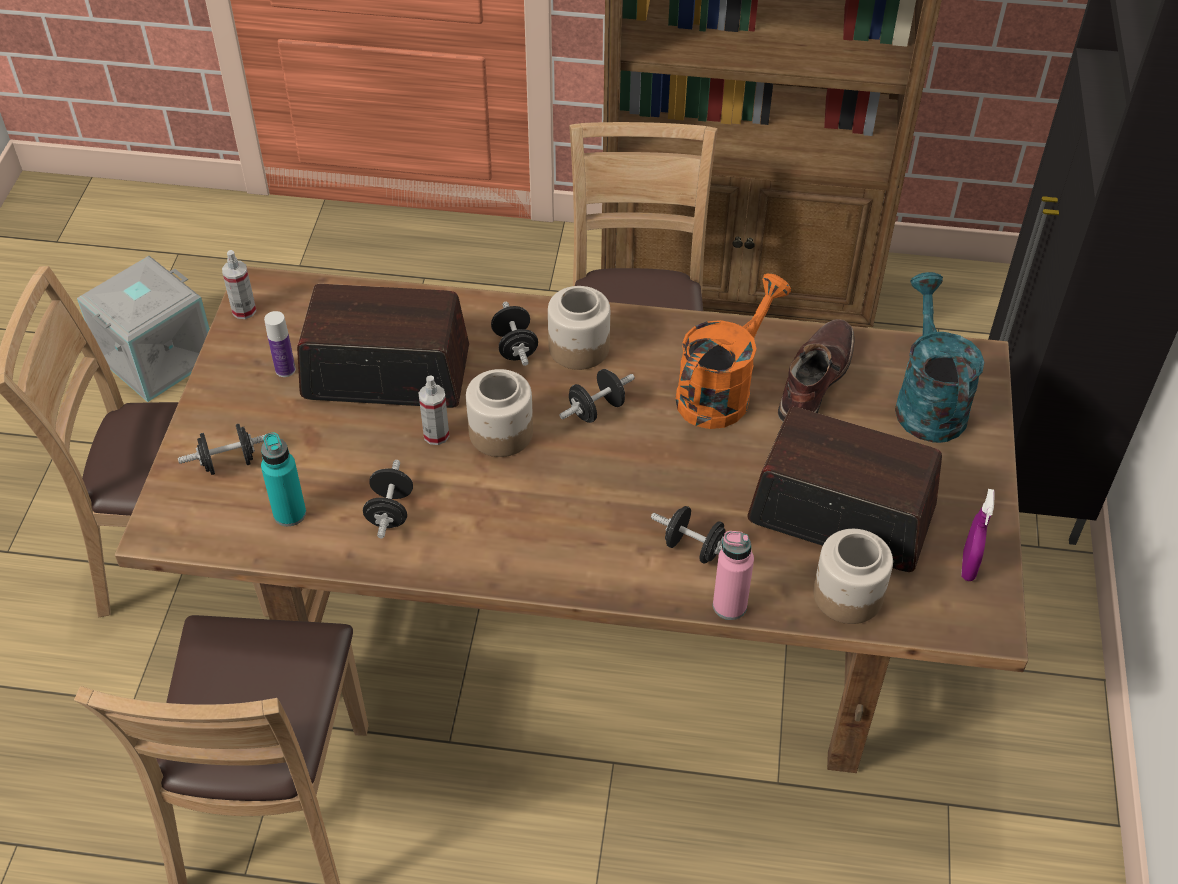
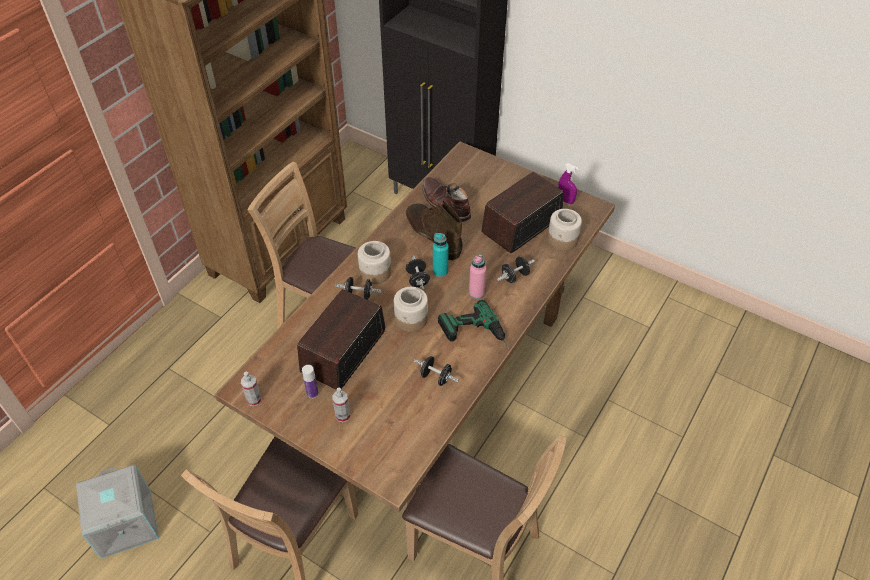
camera: 65 degrees left, 0 degrees up
black dumbbell [178,424,266,475] -> none
turquoise bottle [261,432,306,526] -> turquoise bottle moved to [433,233,449,277]
spray bottle [419,376,449,445] -> spray bottle moved to [332,388,350,422]
orange watering can [676,274,791,429] -> brown boot [406,201,462,261]
pink bottle [713,531,754,620] -> pink bottle moved to [469,254,486,299]
turquoise watering can [895,272,984,443] -> none
none -> power drill [438,300,509,349]

